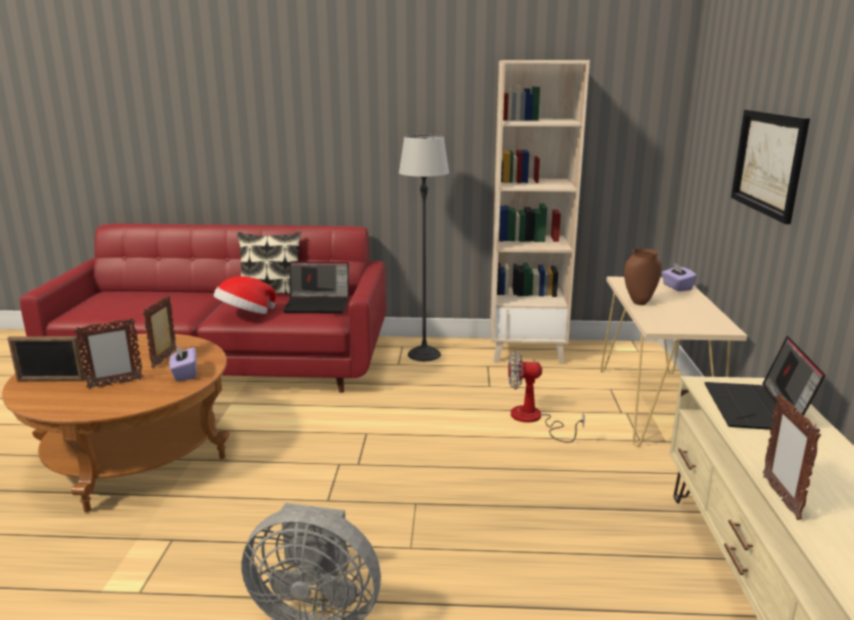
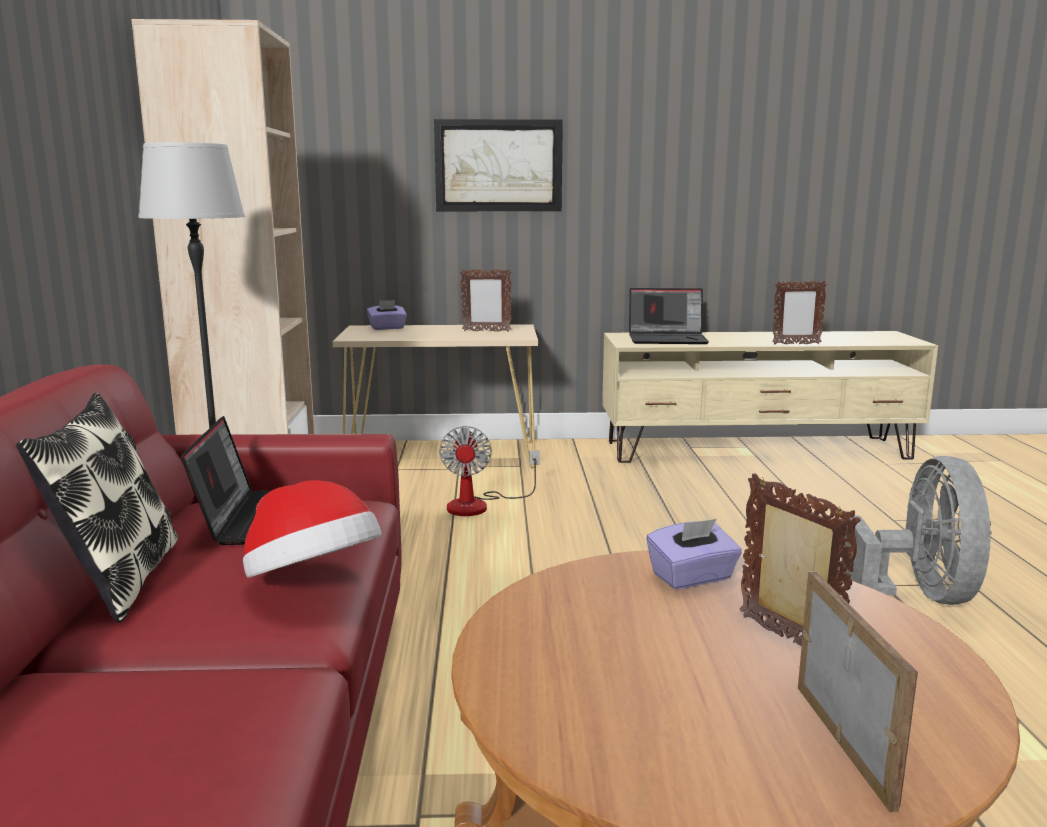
camera: 95 degrees left, 5 degrees down
picture frame [143,295,177,369] -> picture frame moved to [460,269,511,332]
brown vase [624,248,662,305] -> none

